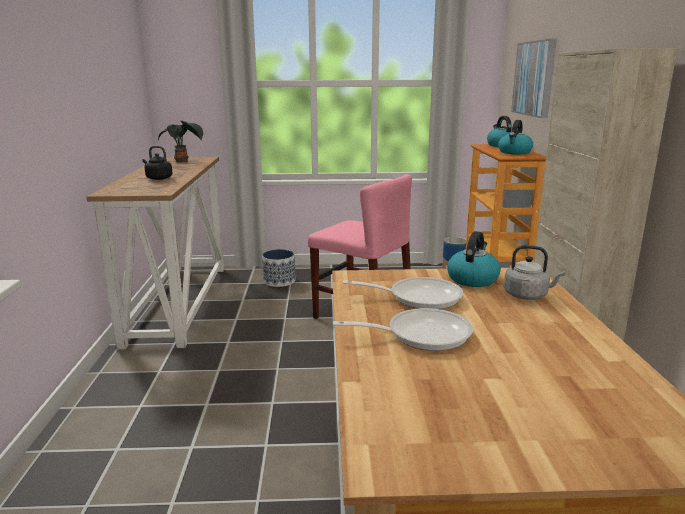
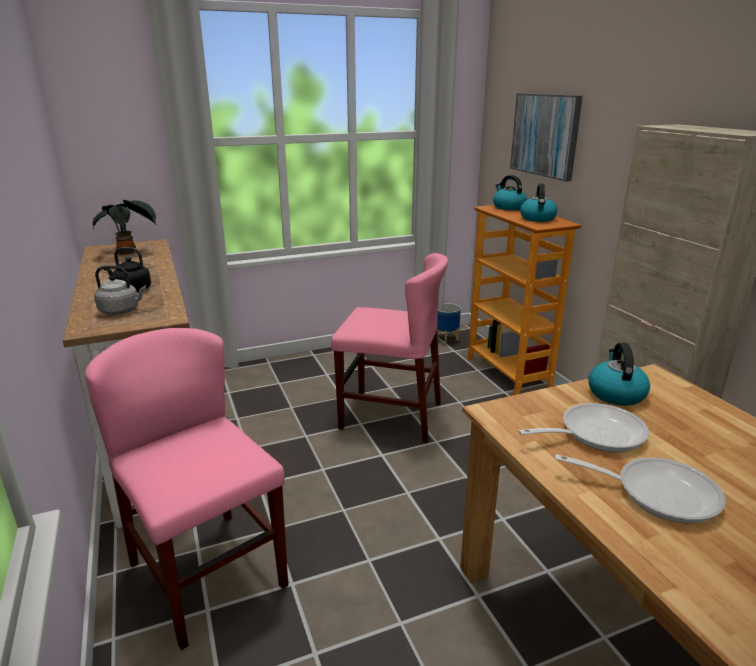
camera: 20 degrees left, 5 degrees up
planter [262,249,295,287] -> none
frying pan [333,308,473,351] -> frying pan turned 45 degrees clockwise [555,454,726,524]
grey kettle [504,245,565,300] -> grey kettle moved to [94,265,146,315]
none -> pink chair [85,328,288,650]

